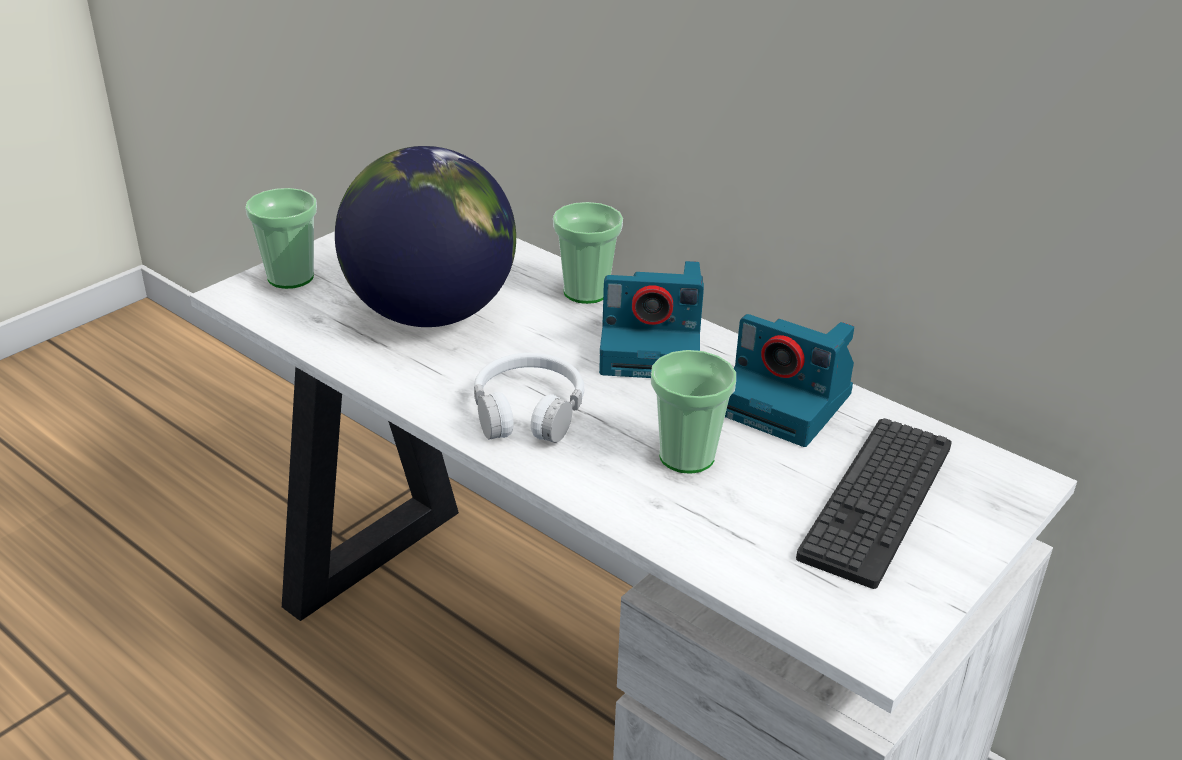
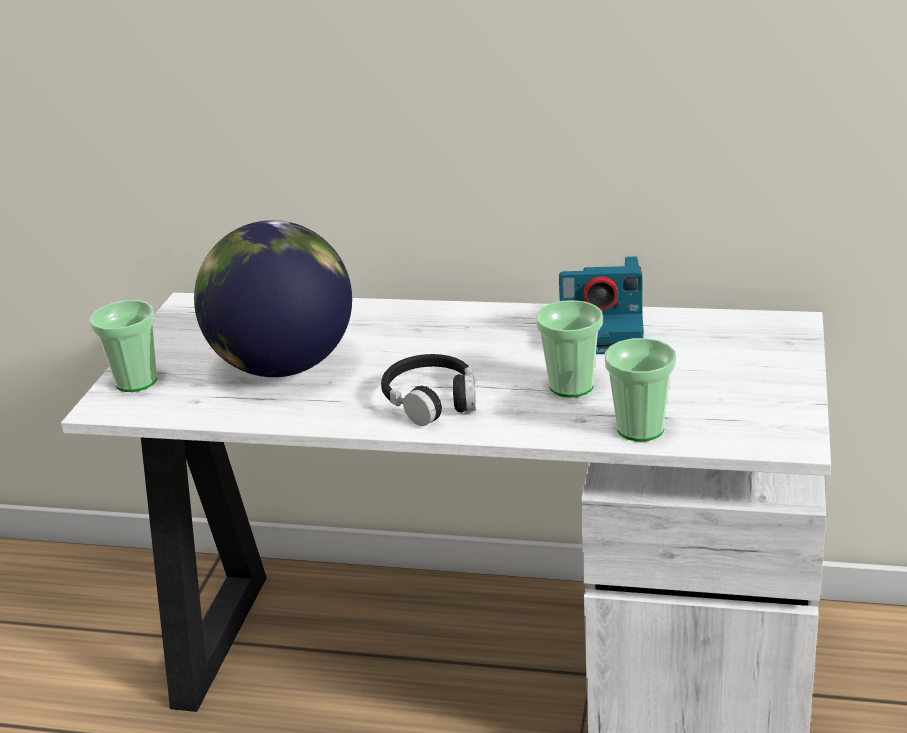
camera: 25 degrees left, 5 degrees down
white headphones [474,353,585,443] -> black headphones [381,354,476,426]
cup [553,202,623,304] -> cup moved to [605,338,676,442]
camera [599,261,704,378] -> none
keyboard [796,418,952,589] -> none

